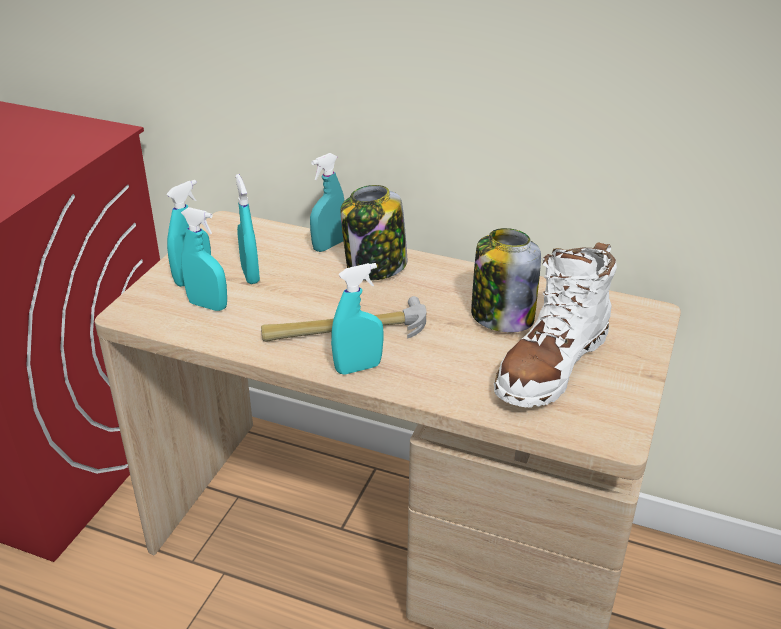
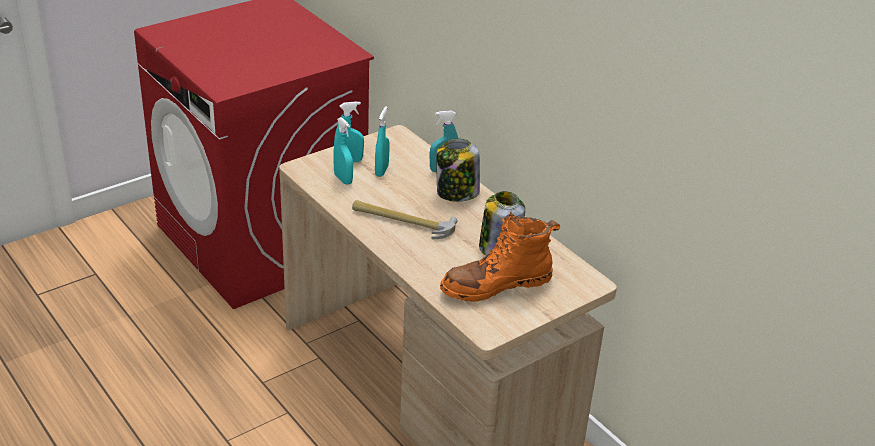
camera: 30 degrees right, 0 degrees up
turquoise spray bottle [331,263,384,375] -> none
white boot [494,242,617,408] -> orange boot [440,212,560,302]

